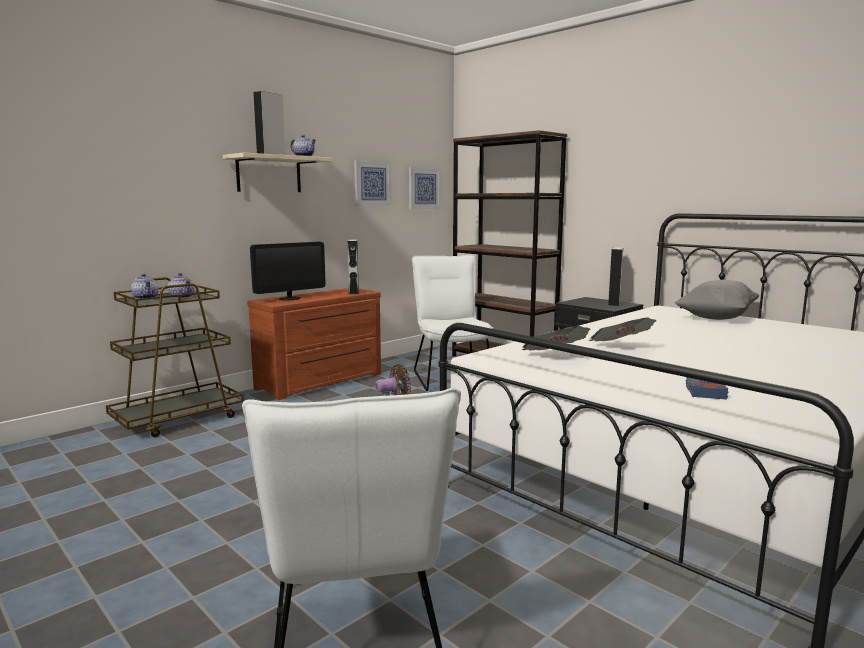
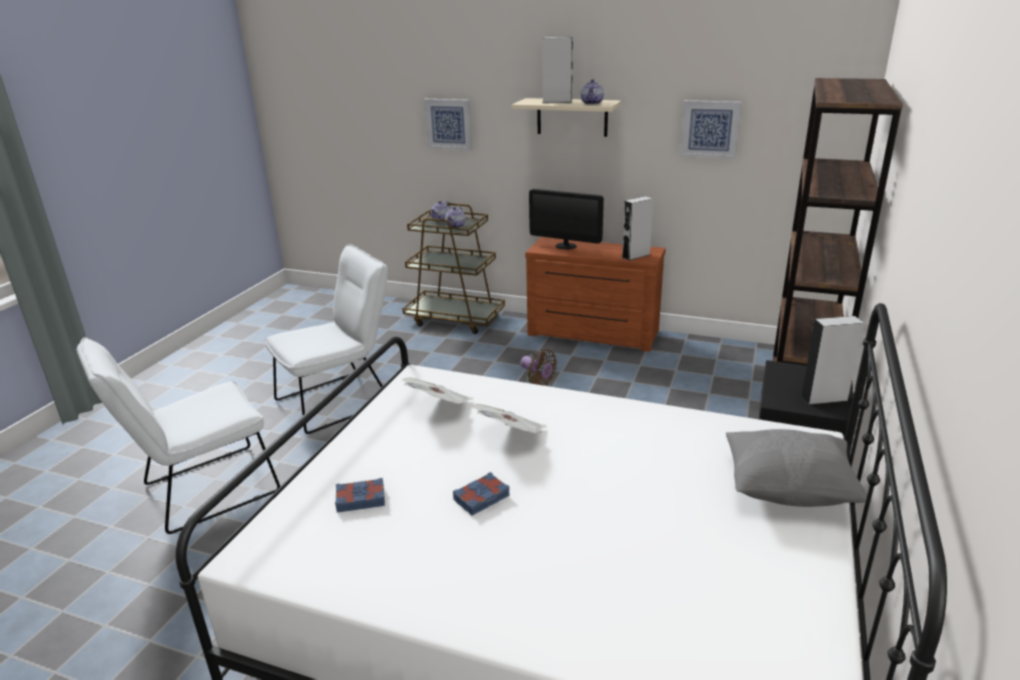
camera: 65 degrees right, 15 degrees up
picture [409,167,440,209] -> picture moved to [424,99,472,150]
white chair [412,255,493,391] -> white chair moved to [264,244,388,434]
none -> blue book [453,472,510,516]

